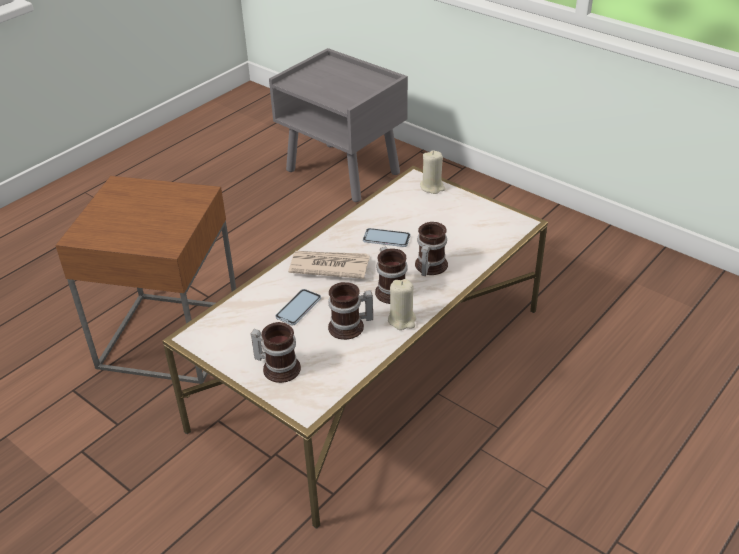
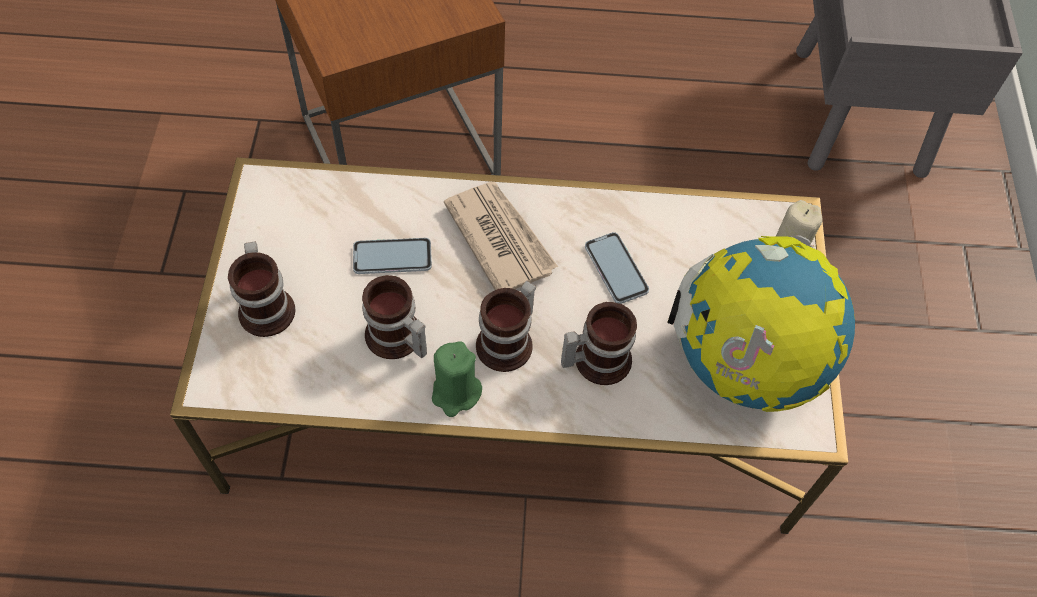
camera: 50 degrees right, 20 degrees up
beige candle [388,279,416,330] -> green candle [432,341,482,417]
none -> globe [667,235,855,412]

